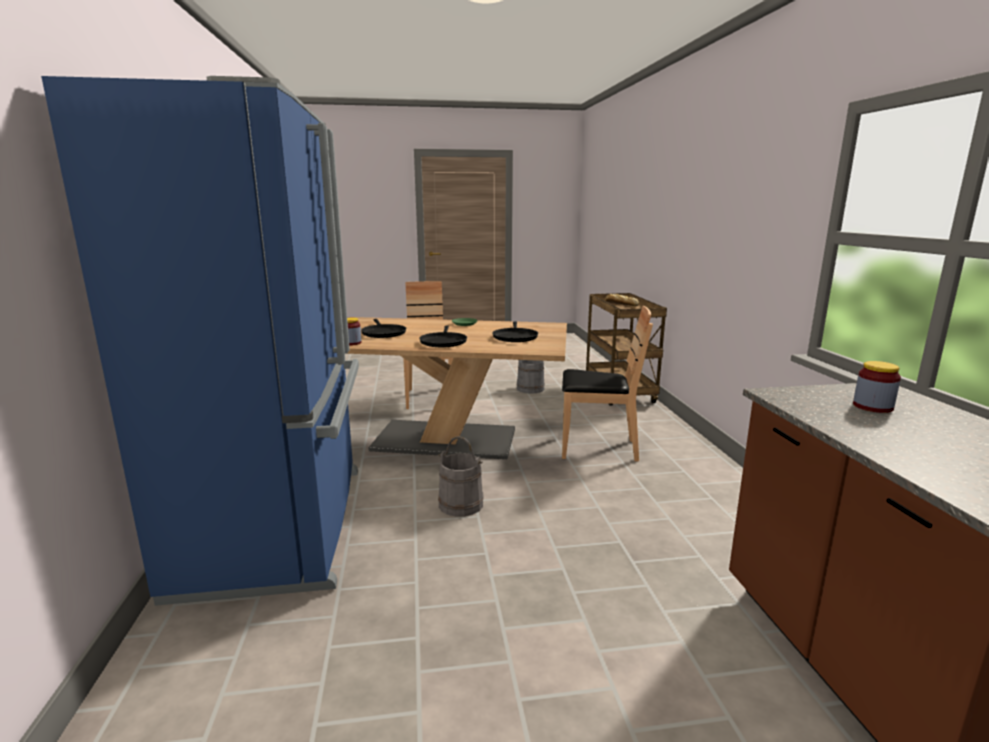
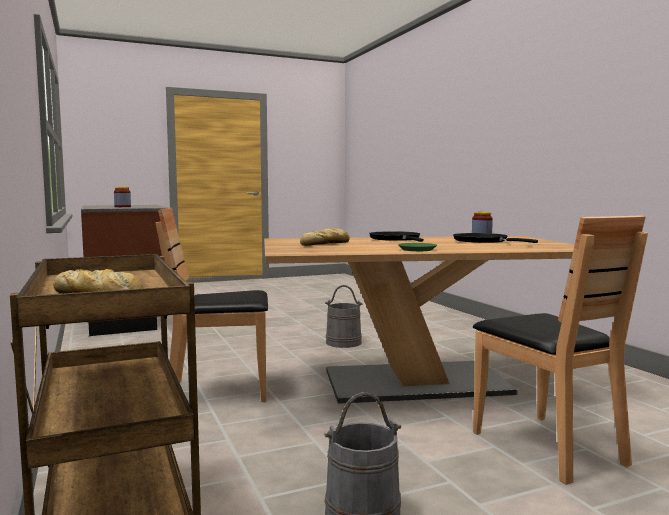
camera: 165 degrees right, 10 degrees down
blue fridge [41,76,359,606] -> none
black frying pan [492,322,538,342] -> bread [300,228,350,246]

